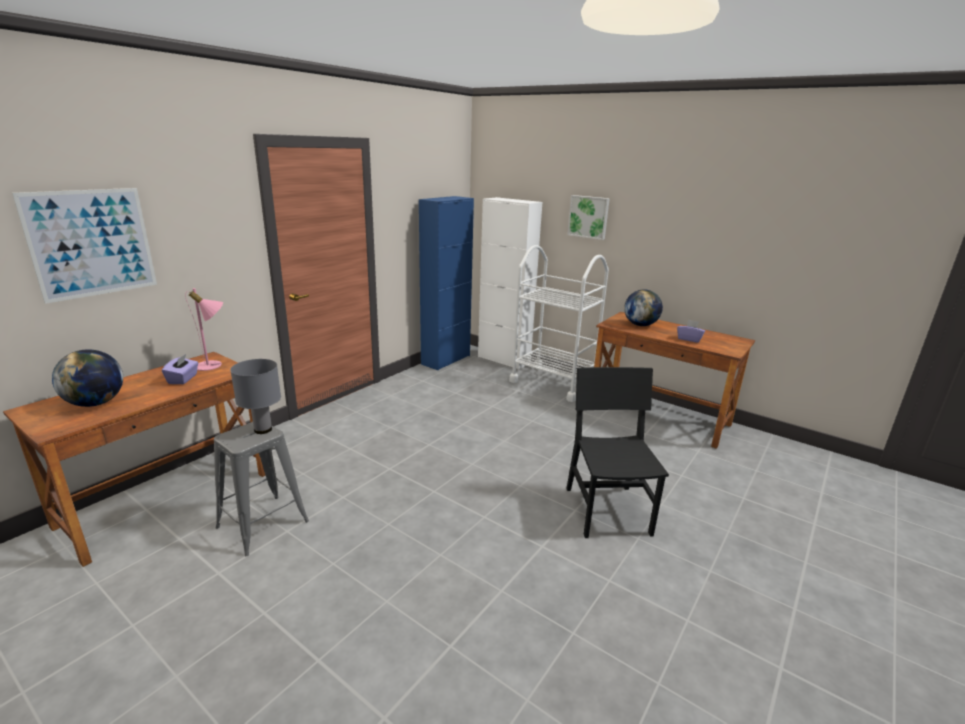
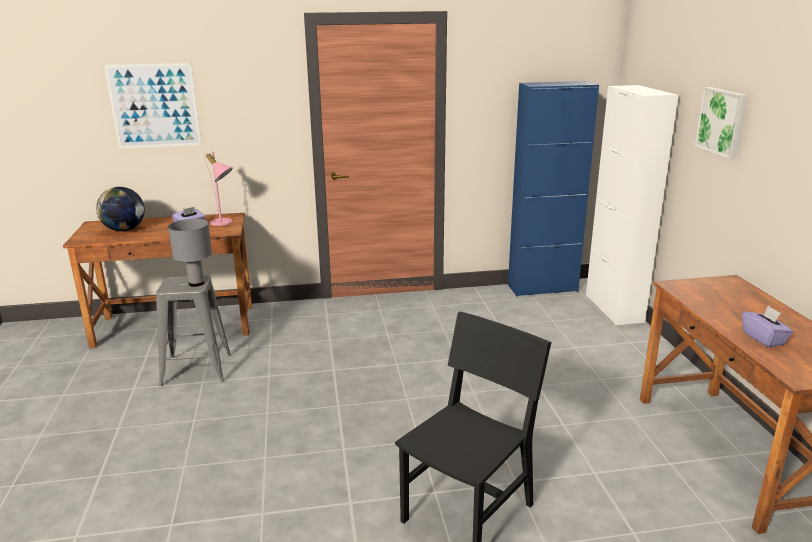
camera: 45 degrees right, 0 degrees up
white cart [509,245,609,402] -> none
globe [624,289,663,326] -> none

